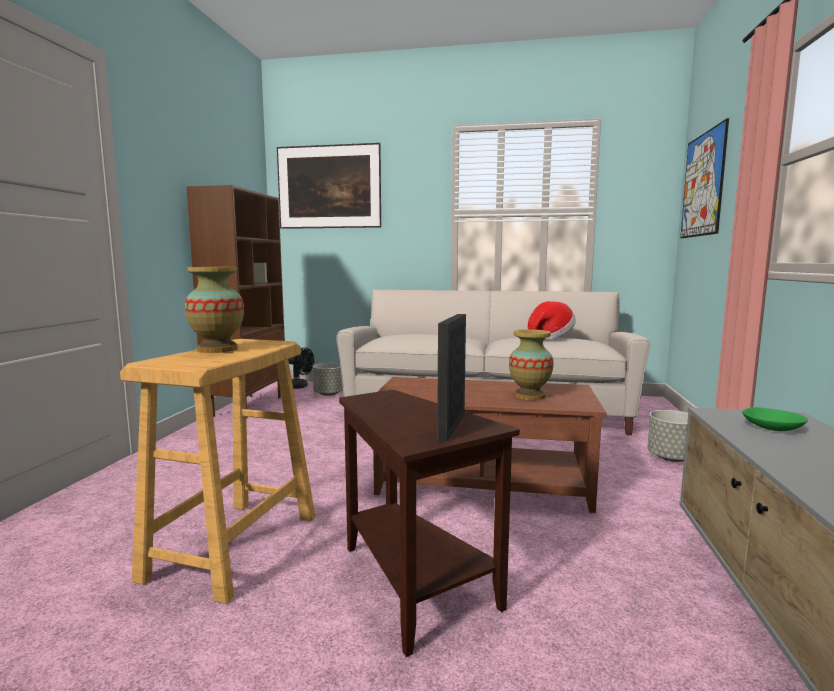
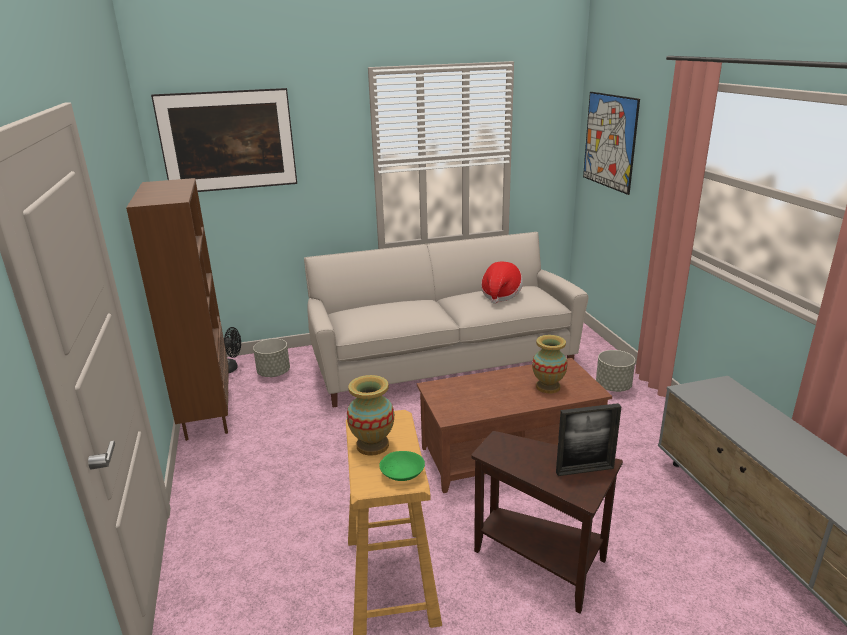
camera: 25 degrees left, 15 degrees up
picture frame [437,314,466,442] -> picture frame turned 90 degrees counterclockwise [556,403,622,476]
green bowl [742,407,808,431] -> green bowl moved to [379,451,425,481]

